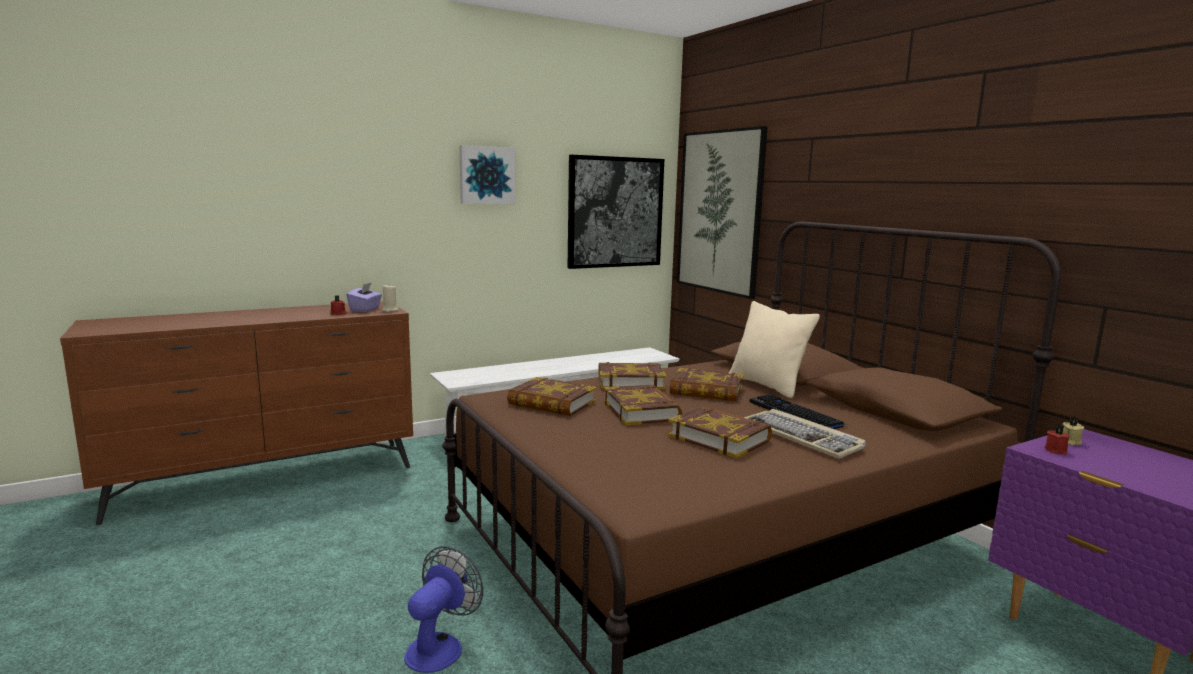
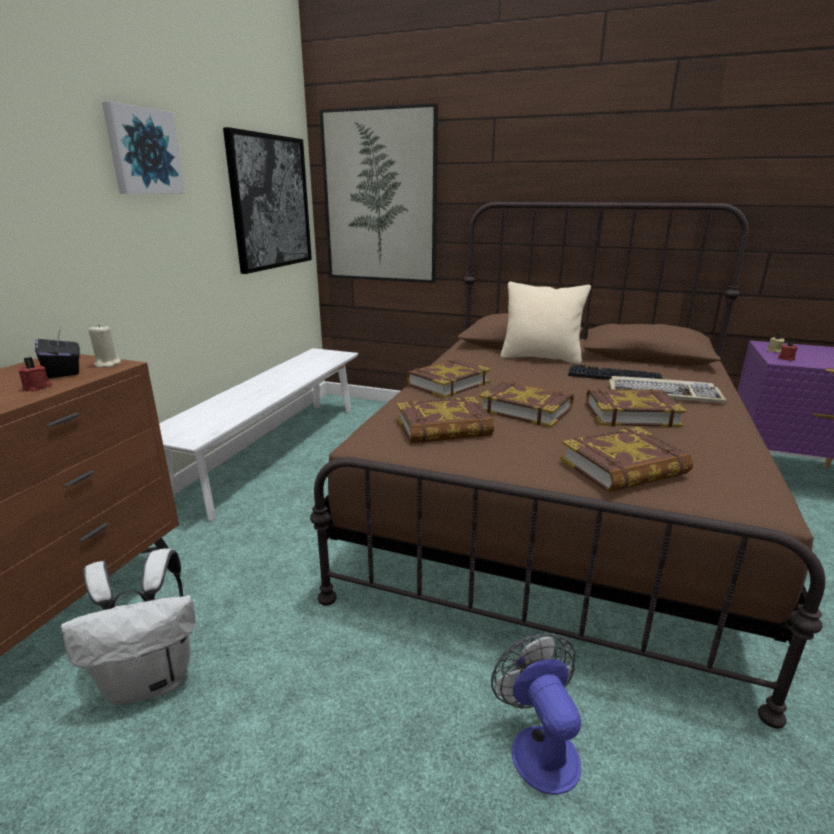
camera: 40 degrees left, 10 degrees up
purple tissue box [346,282,382,312] -> black tissue box [35,328,80,378]
book [670,368,744,401] -> book moved to [560,427,693,492]
none -> white backpack [61,548,195,705]

